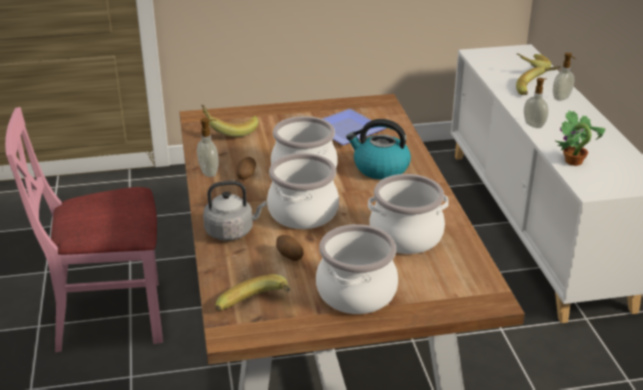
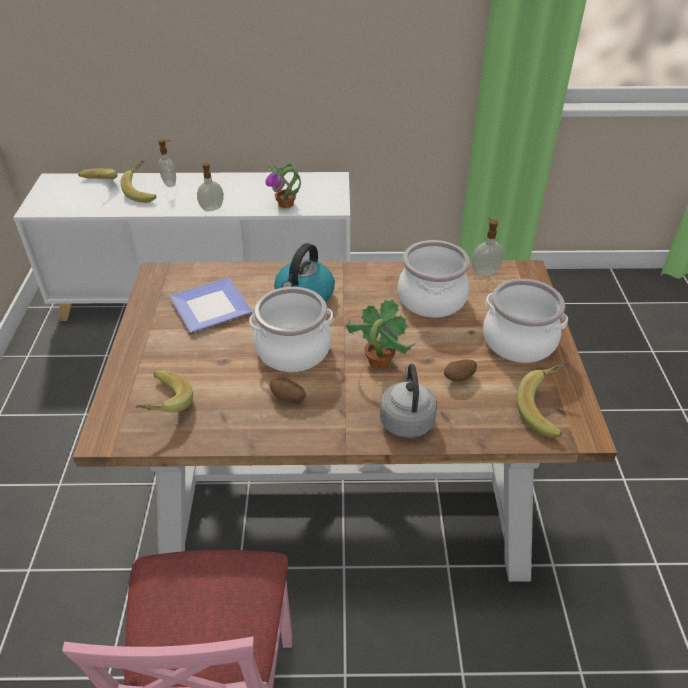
camera: 80 degrees left, 10 degrees up
soap dispenser [197,118,218,177] -> soap dispenser moved to [472,218,504,276]
cooking pot [267,153,339,229] -> potted plant [346,299,416,368]

